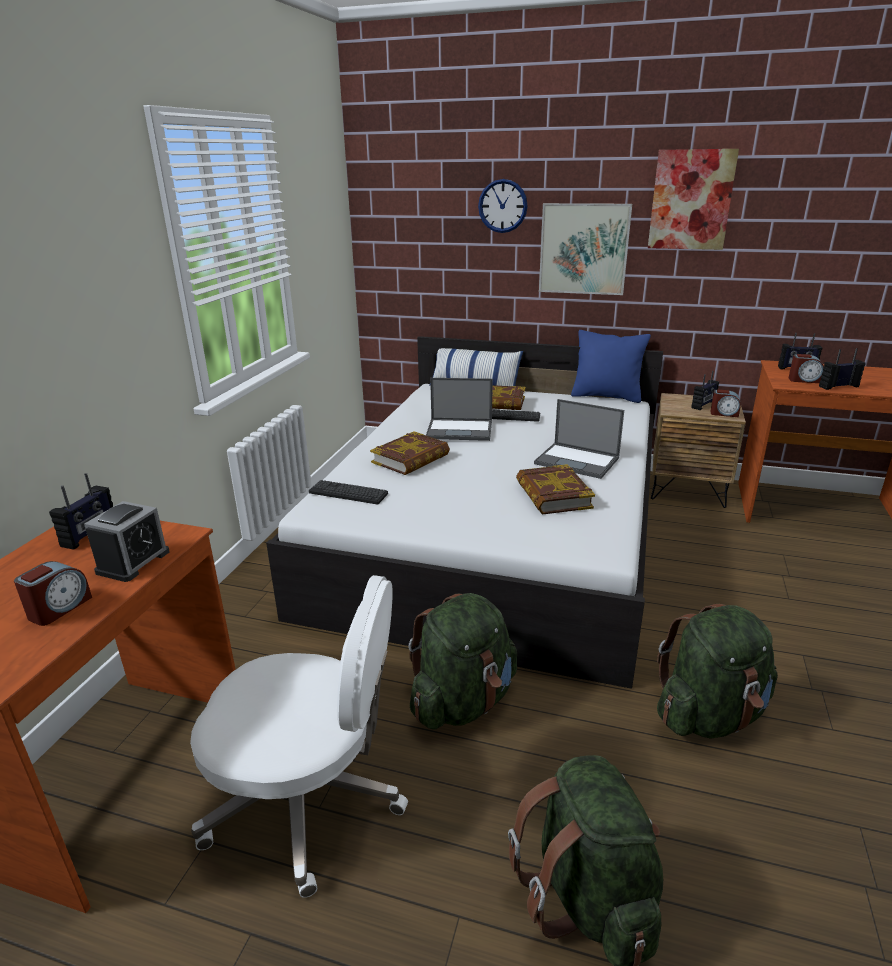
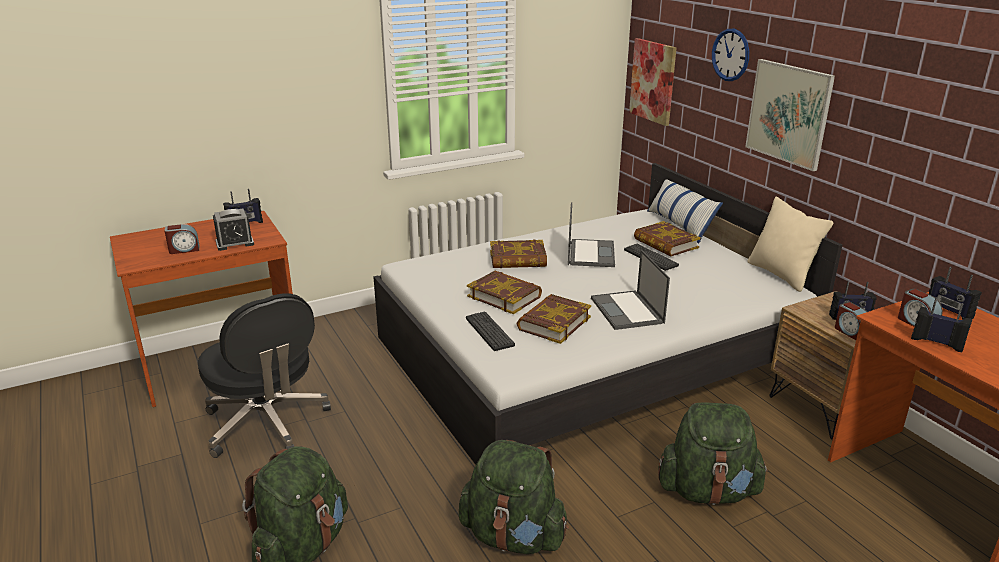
camera: 45 degrees right, 0 degrees up
white office chair [190,575,408,898] -> black office chair [198,293,331,458]
keyboard [309,480,388,504] -> keyboard moved to [466,311,515,351]
green backpack [408,593,517,730] -> green backpack moved to [658,402,768,505]
laptop [426,378,493,441] -> laptop turned 135 degrees counterclockwise [568,202,615,267]
blue pillow [571,330,651,403] -> beige pillow [747,197,833,292]
picture [648,149,739,250] -> picture moved to [629,38,676,126]
none -> book [467,271,542,314]

